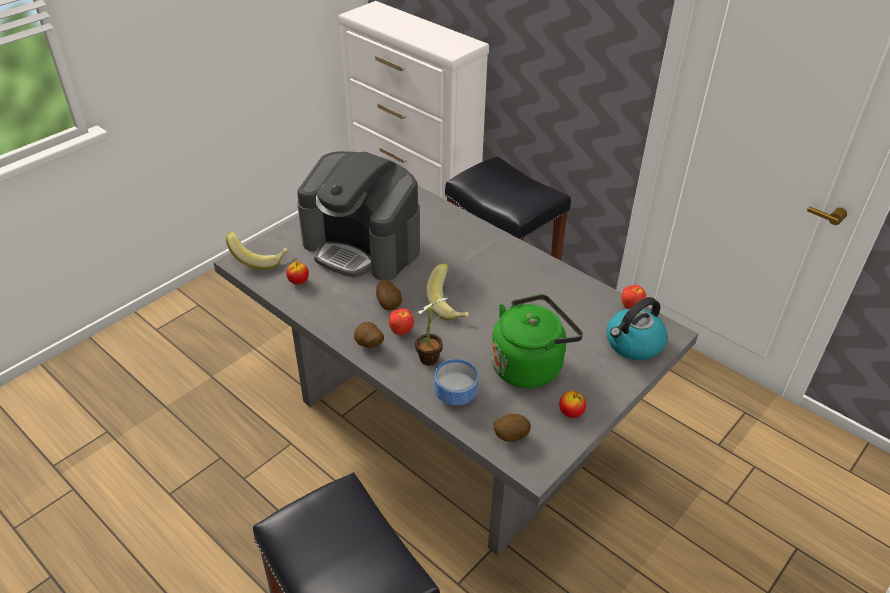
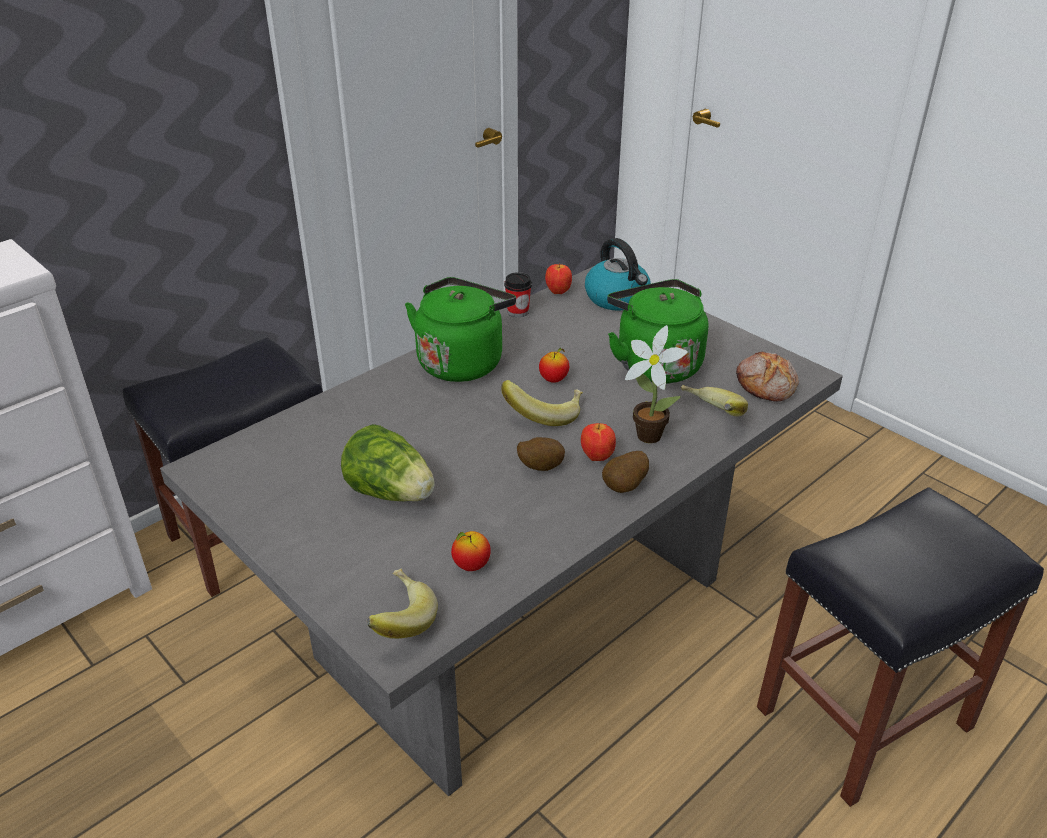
camera: 85 degrees left, 5 degrees down
coffee machine [297,151,420,281] -> lettuce [341,424,435,501]
bowl [434,359,478,405] -> banana [681,385,748,417]
potato [493,414,531,442] -> bread [736,351,799,402]
apple [559,391,586,418] -> apple moved to [539,348,569,383]
none -> green kettle [405,277,516,382]
none -> cup [504,272,532,318]

